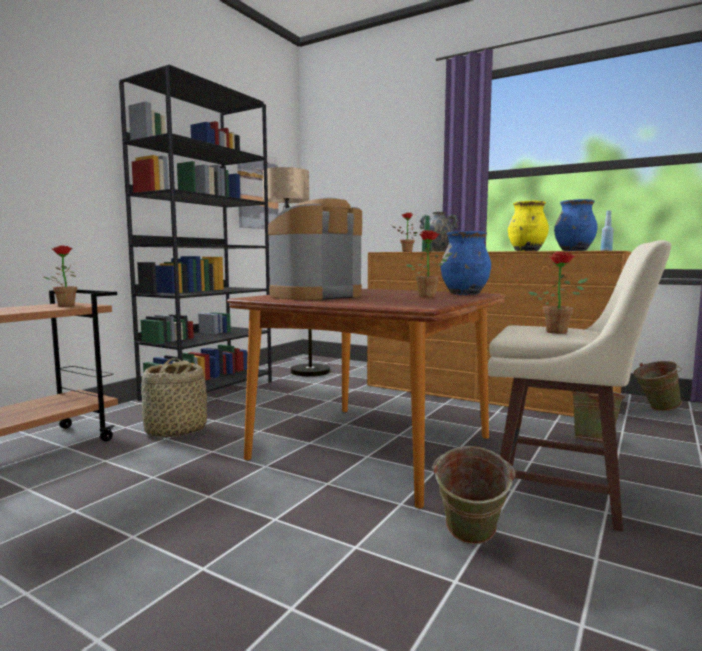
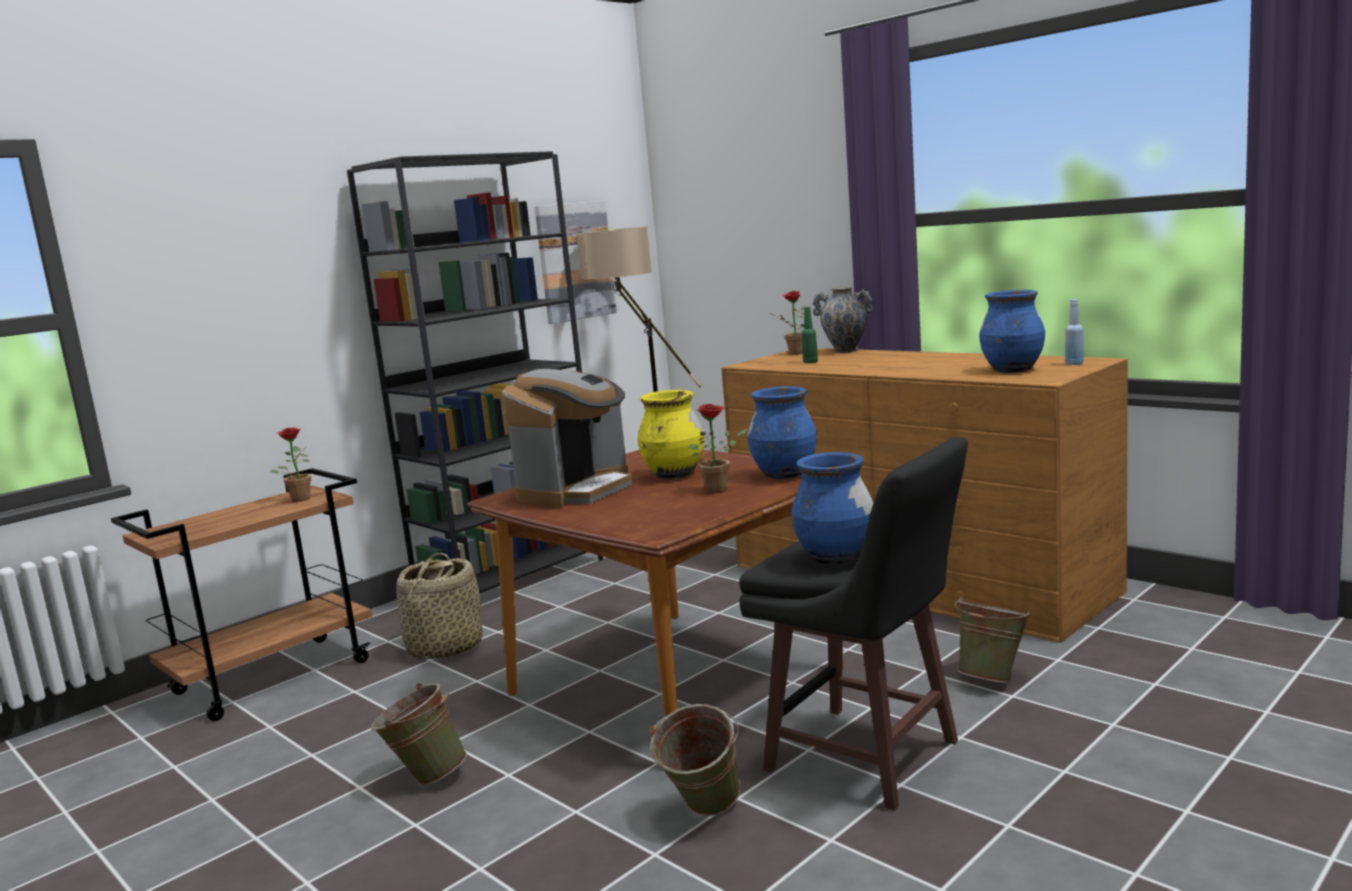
camera: 15 degrees right, 5 degrees up
coffee machine [268,197,362,300] -> coffee machine turned 150 degrees clockwise [502,369,633,508]
beige stool [488,240,671,532] -> black stool [739,437,968,811]
yellow vase [508,201,549,251] -> yellow vase moved to [638,390,704,479]
potted plant [528,252,588,334] -> blue vase [791,452,873,565]
green bucket [633,361,682,411] -> green bucket moved to [371,683,467,786]

